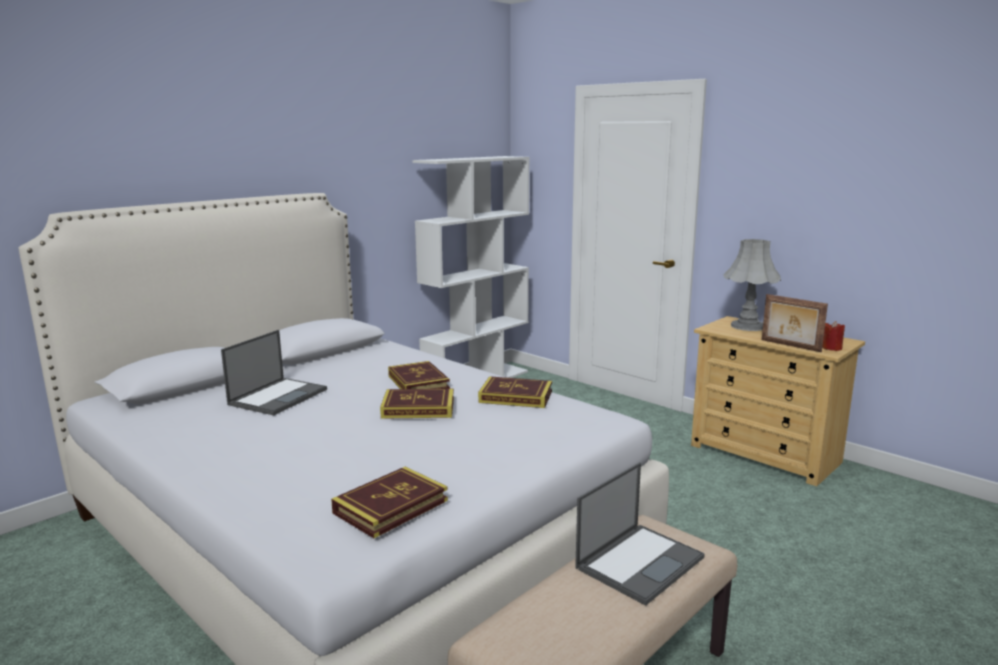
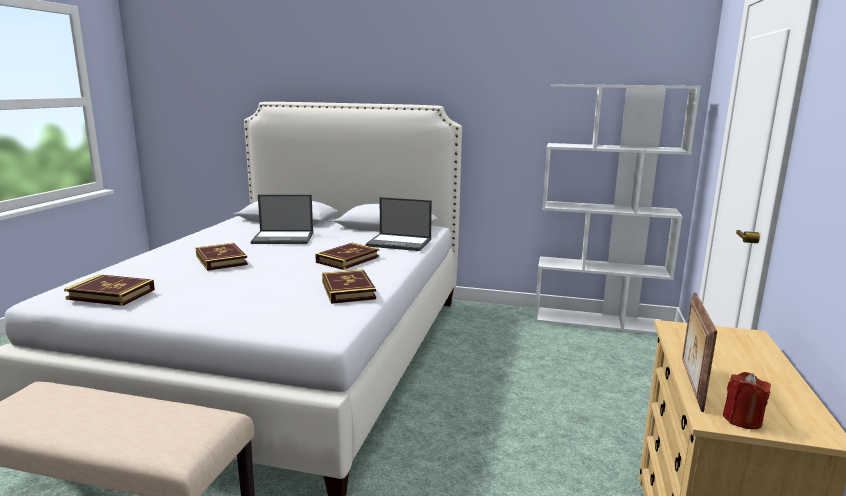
camera: 60 degrees right, 0 degrees up
book [380,389,454,419] -> book moved to [196,243,248,271]
laptop [575,462,705,606] -> laptop moved to [366,197,432,251]
grey table lamp [723,239,781,331] -> none

